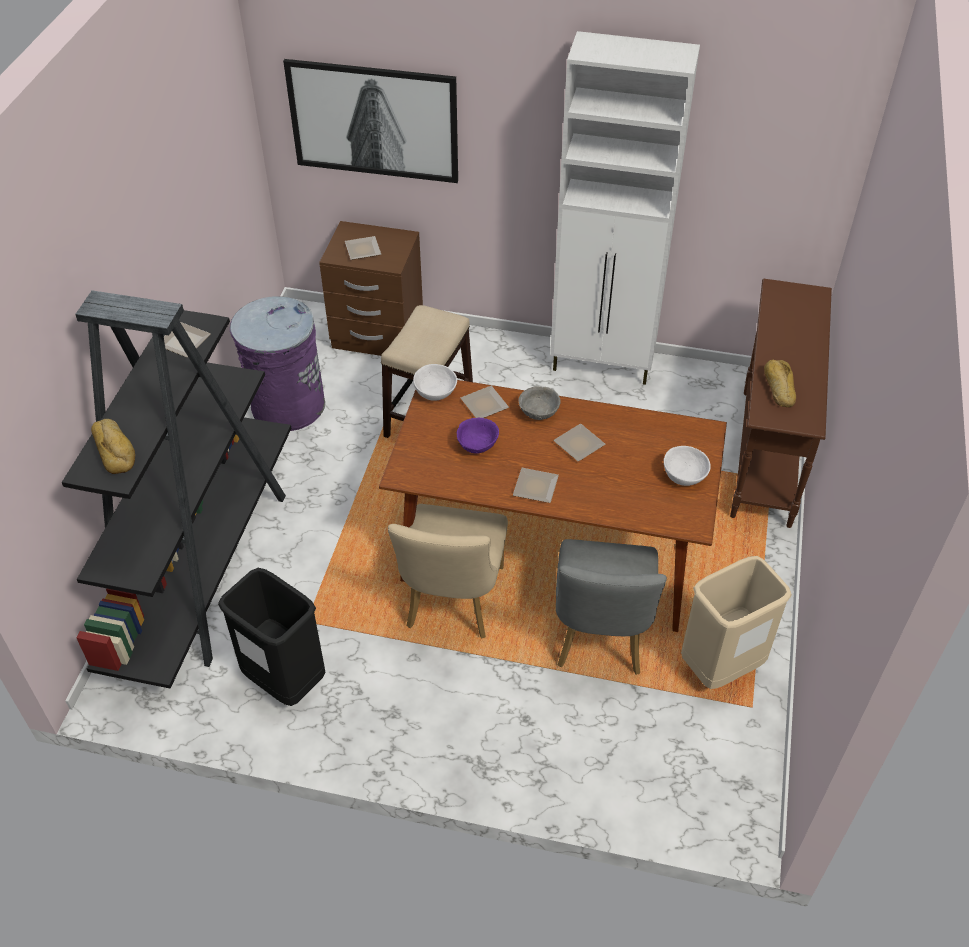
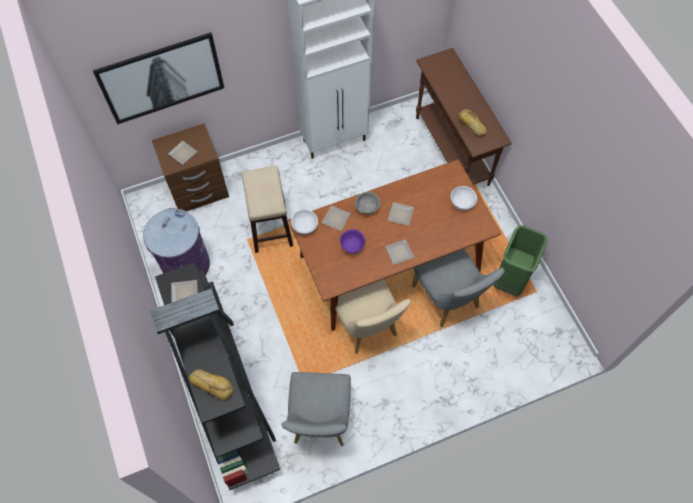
camera: 35 degrees left, 15 degrees up
black trash can [218,568,325,706] -> grey chair [282,372,351,446]
beige trash can [681,556,792,689] -> green trash can [494,225,547,296]

